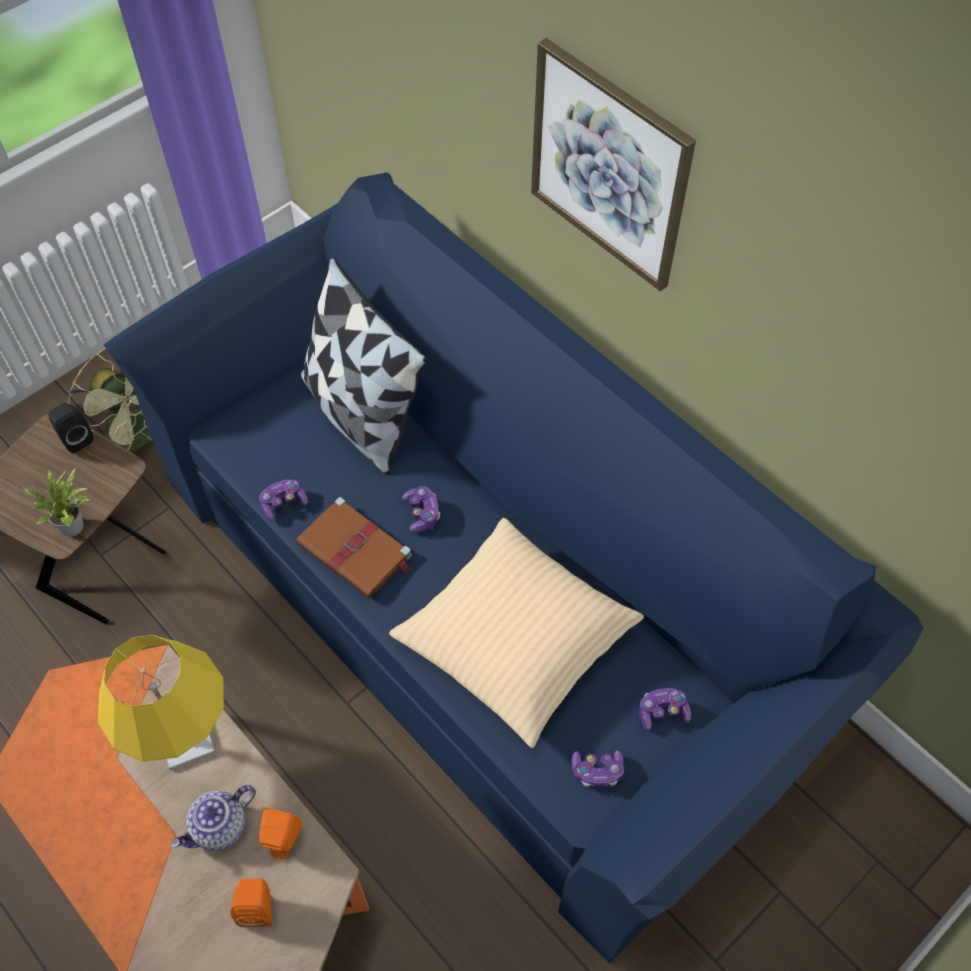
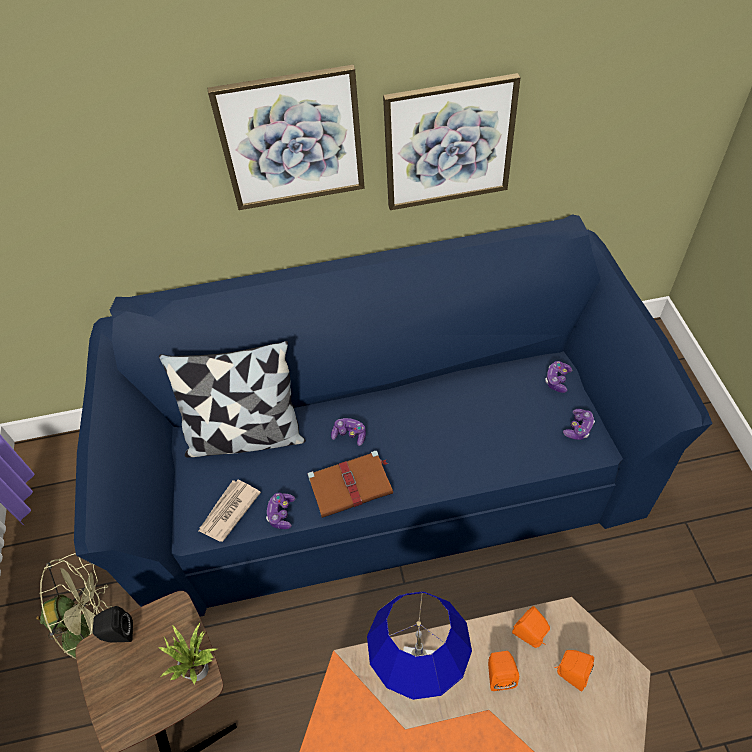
camera: 55 degrees left, 5 degrees down
yellow table lamp [98,635,224,771] -> blue table lamp [367,592,472,700]
teapot [170,785,256,851] -> orange speaker [488,651,519,691]
beige pillow [389,518,644,748] -> none
none -> newspaper [199,480,261,542]
none -> picture [383,73,521,210]

